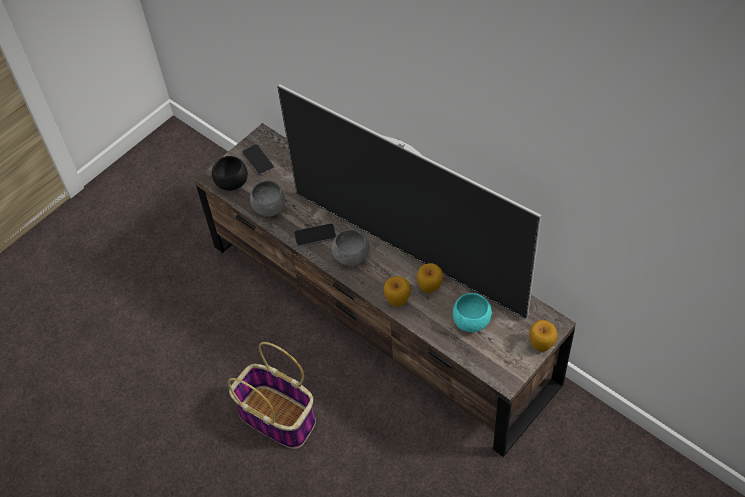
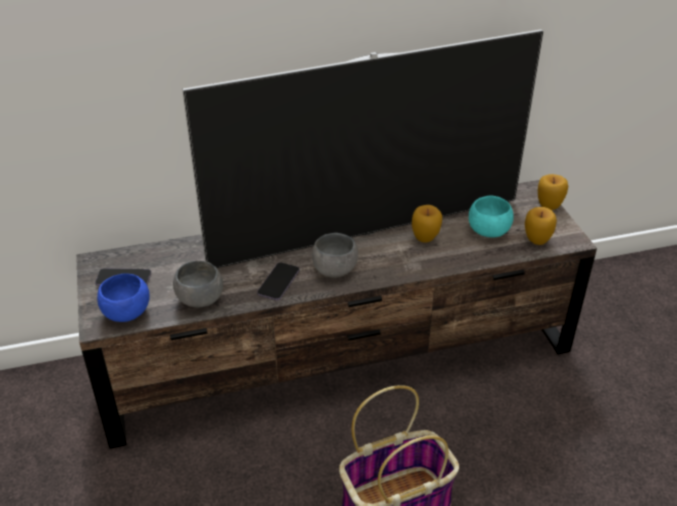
camera: 60 degrees left, 15 degrees down
black bowl [212,156,248,191] -> blue bowl [97,274,150,322]
apple [384,276,411,307] -> apple moved to [525,207,557,245]

